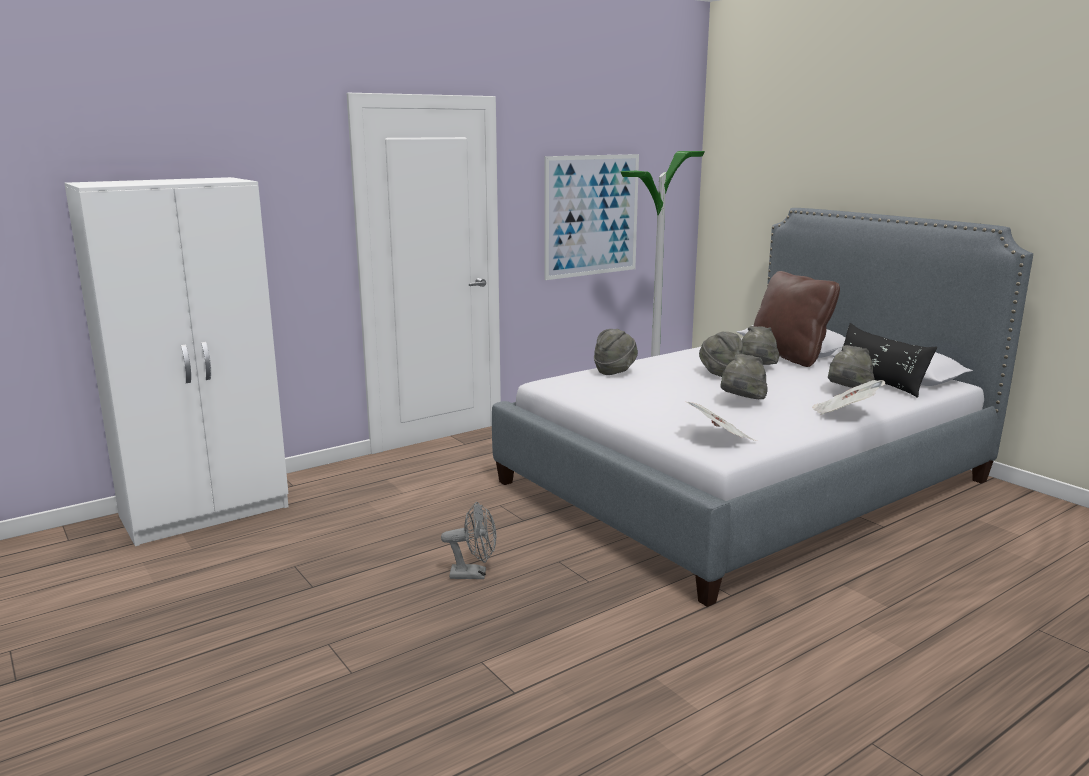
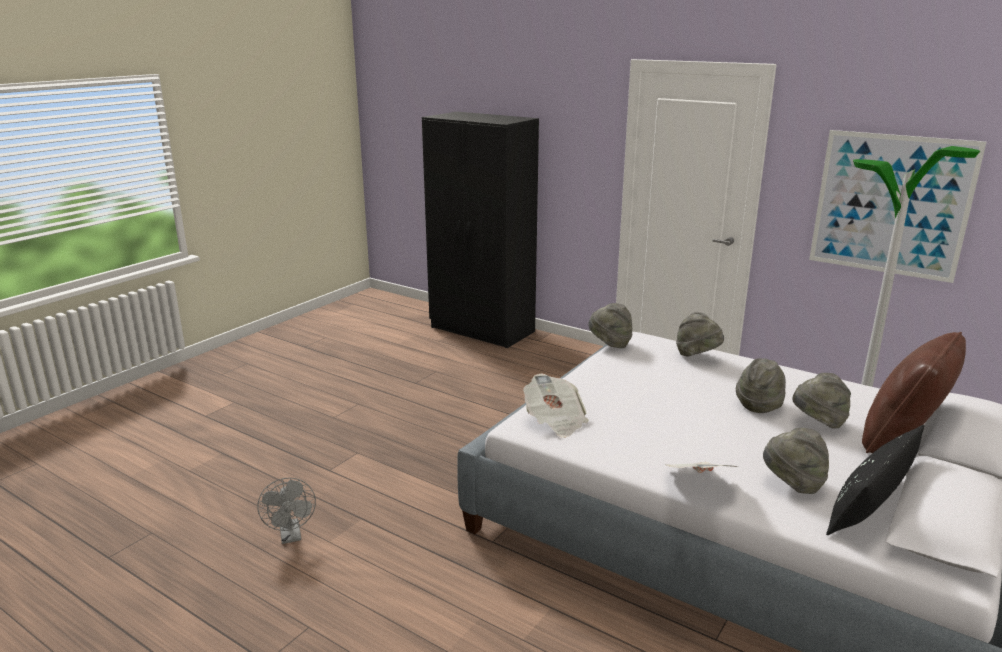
camera: 70 degrees right, 5 degrees up
white wardrobe [64,177,289,546] -> black wardrobe [422,112,539,348]
grey fan [441,502,496,579] -> grey fan moved to [257,478,316,544]
grey hat [720,354,768,399] -> grey hat moved to [588,303,632,348]

